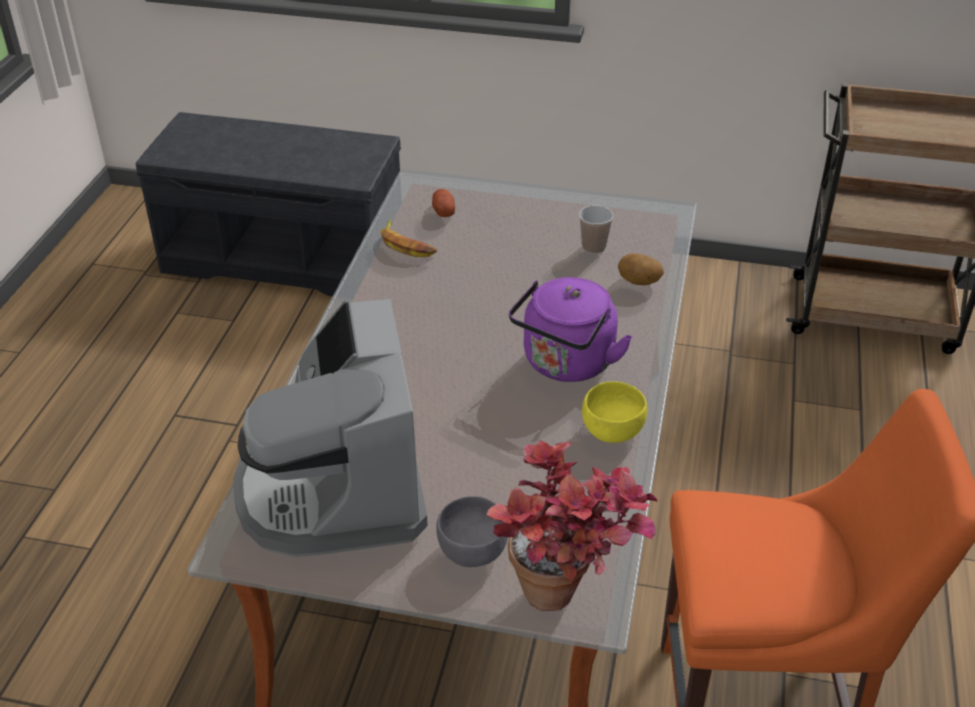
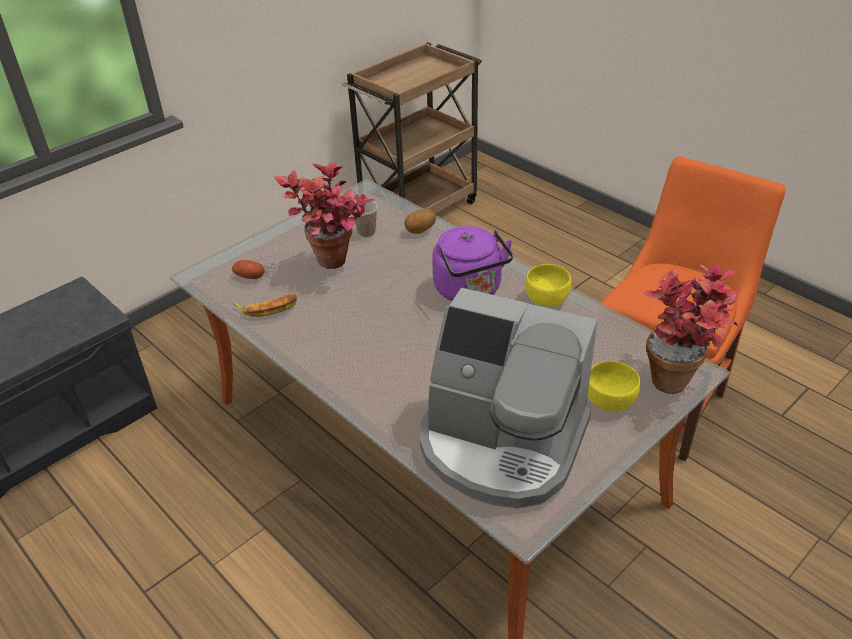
camera: 55 degrees left, 0 degrees up
grey bowl [436,496,508,567] -> yellow bowl [588,361,641,411]
none -> potted plant [274,162,375,269]

